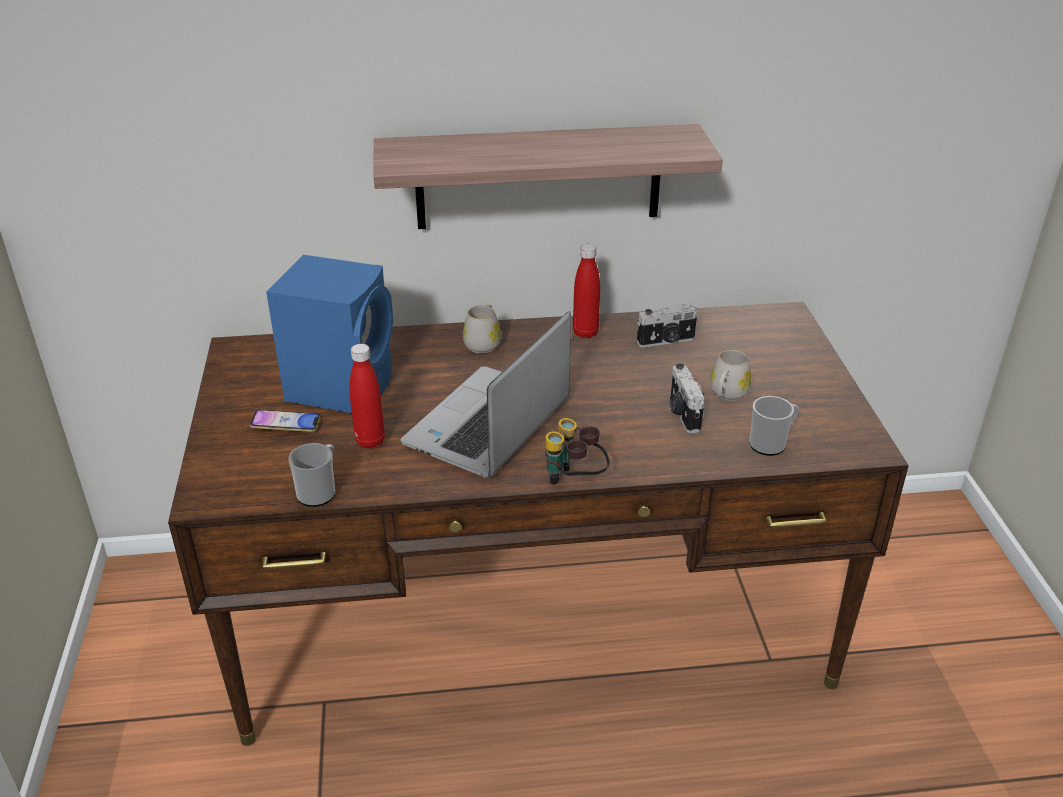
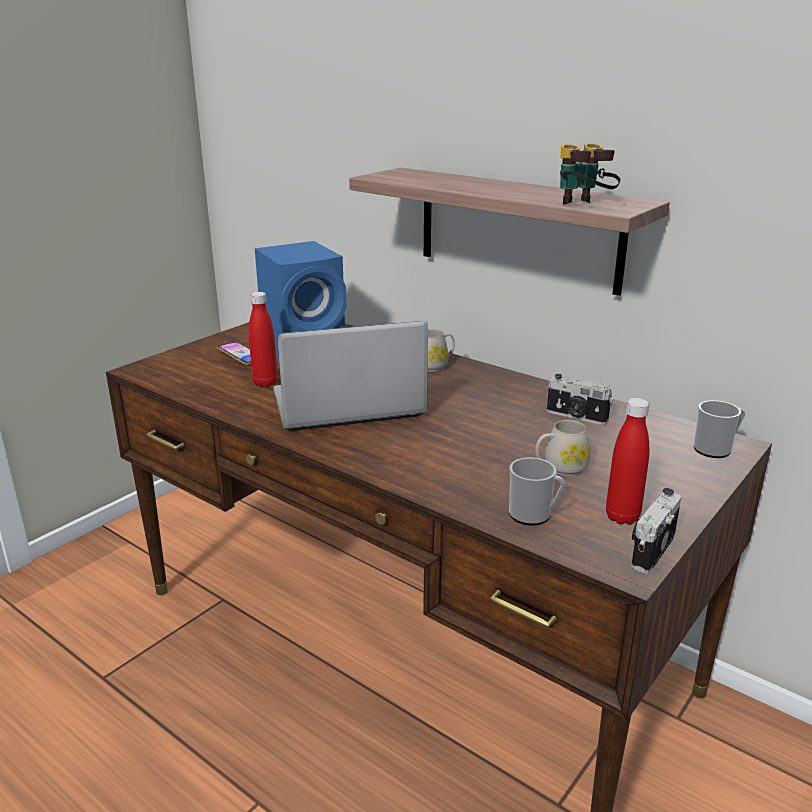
camera: 45 degrees right, 10 degrees down
mug [288,443,335,507] -> mug moved to [694,400,745,458]
binoculars [545,418,610,485] -> binoculars moved to [560,143,621,205]
red bottle [573,244,600,338] -> red bottle moved to [606,398,649,525]
camera [670,363,705,433] -> camera moved to [631,488,682,574]

